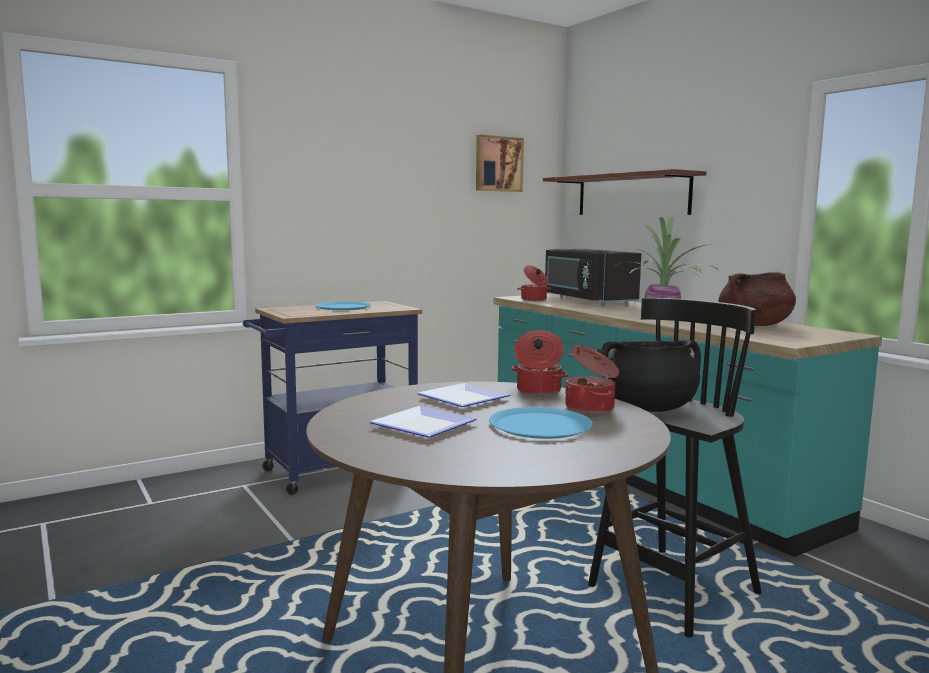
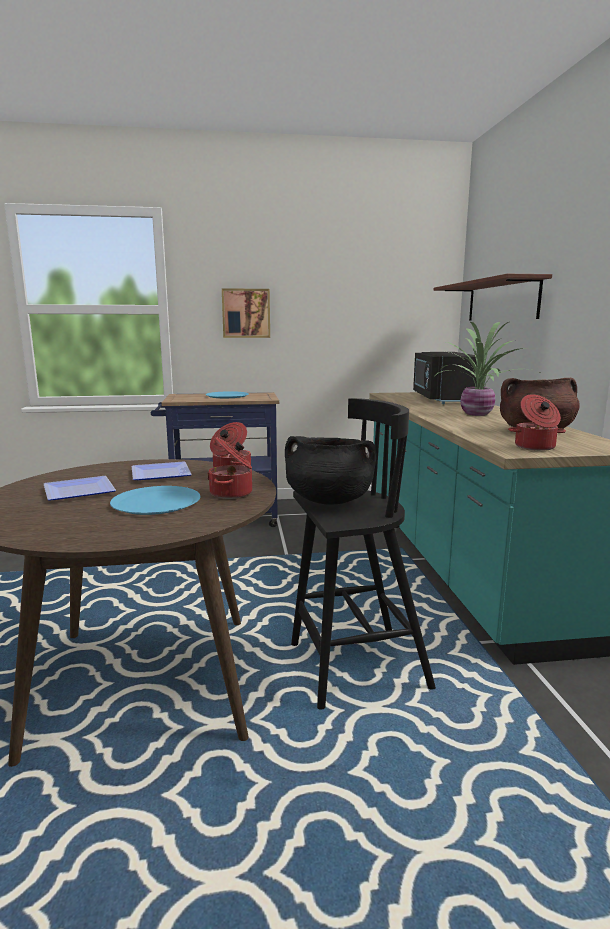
camera: 25 degrees right, 5 degrees up
picture [476,135,524,192] -> picture moved to [222,288,270,338]
cooking pot [517,265,551,301] -> cooking pot moved to [508,394,566,451]

